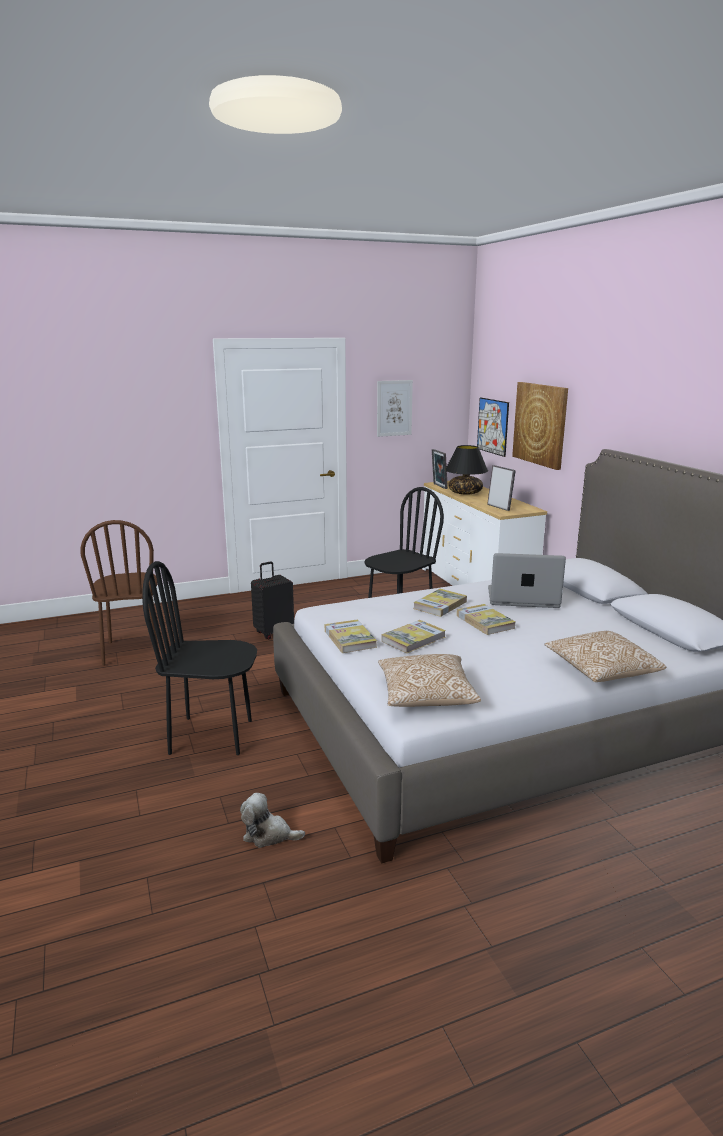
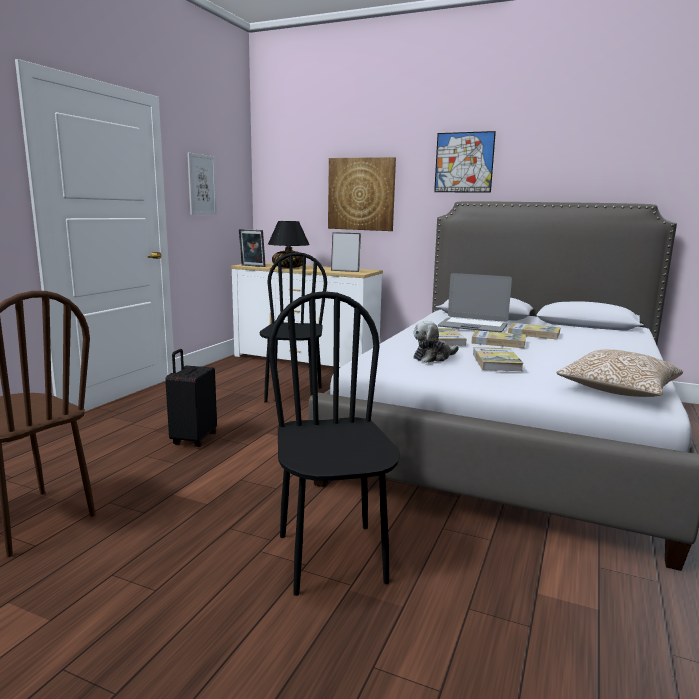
camera: 45 degrees left, 5 degrees down
black chair [142,561,257,755] -> black chair turned 120 degrees clockwise [268,291,400,596]
plush toy [240,793,305,848] -> plush toy moved to [413,321,459,363]
book [325,619,377,653] -> book moved to [508,323,561,340]
picture [477,398,509,457] -> picture moved to [434,131,496,193]
laptop [488,553,566,608] -> laptop turned 120 degrees counterclockwise [438,273,512,332]
pillow [544,631,666,682] -> none

